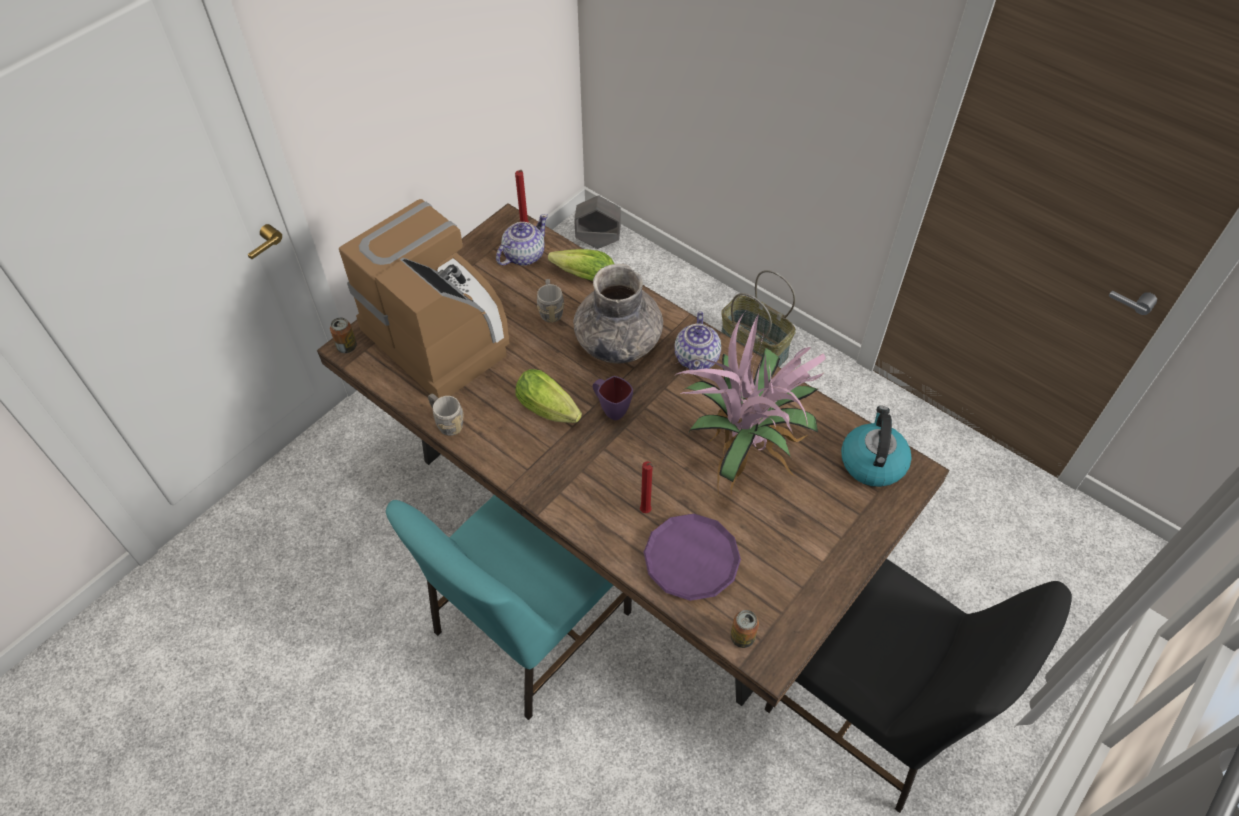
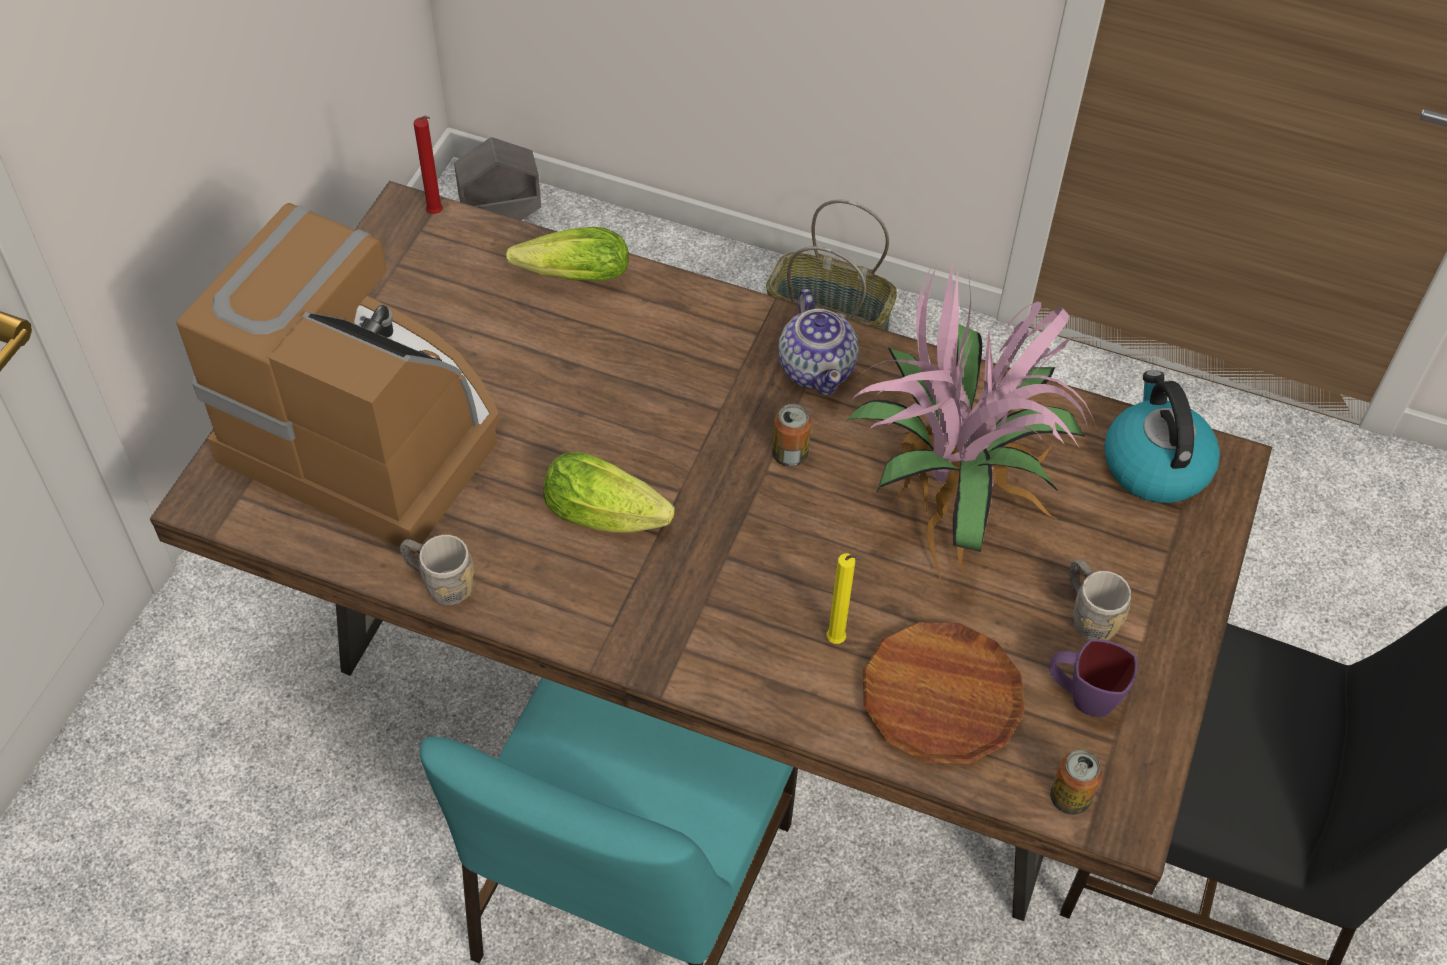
camera: 20 degrees left, 0 degrees up
can [330,318,357,353] -> can moved to [772,404,812,467]
teapot [496,214,548,265] -> none
grey mug [537,279,565,323] -> grey mug moved to [1069,559,1131,641]
grey vase [573,264,663,364] -> none
purple mug [592,376,633,420] -> purple mug moved to [1049,639,1138,717]
red candle [640,461,654,513] -> yellow candle [826,553,863,644]
purple plate [643,514,741,601] -> brown plate [863,622,1025,764]

